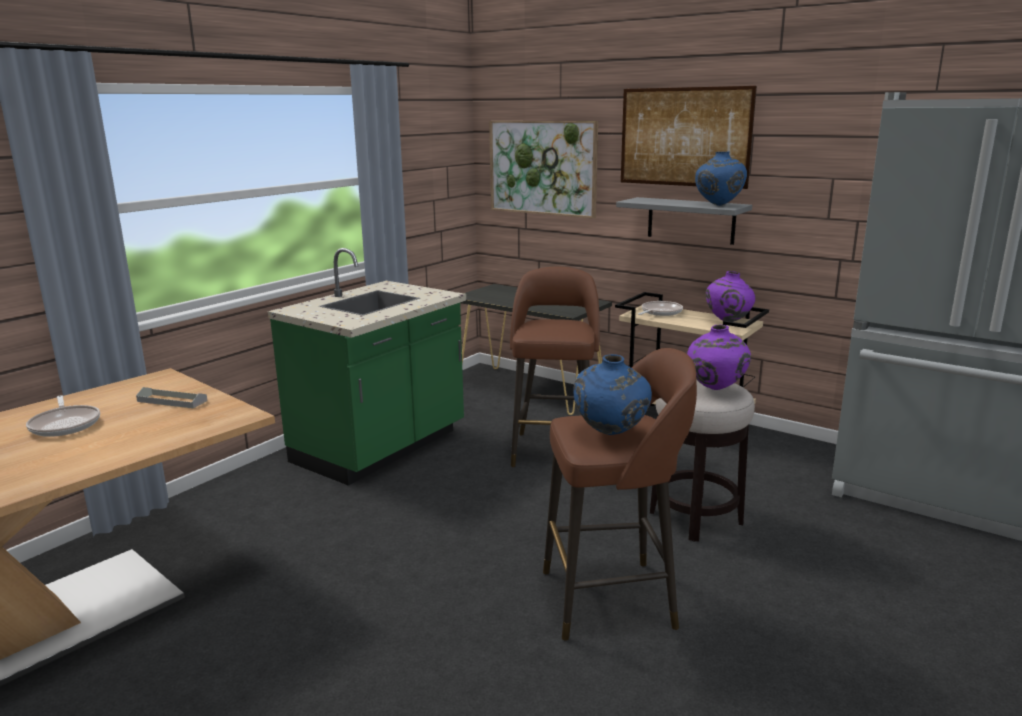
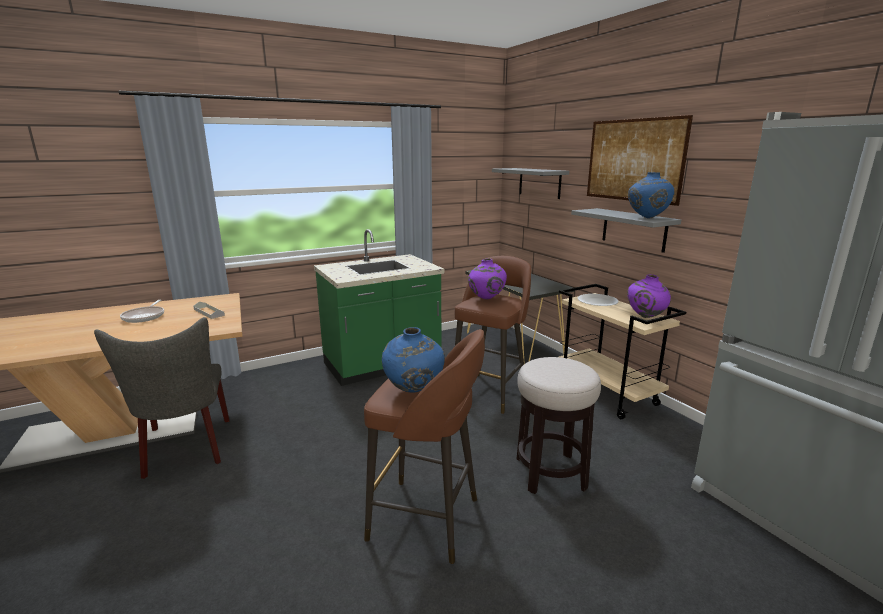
camera: 25 degrees right, 0 degrees up
picture [489,121,598,218] -> grey shelf [492,168,569,199]
frying pan [638,301,683,316] -> white plate [577,294,618,306]
purple vase [687,325,751,390] -> purple vase moved to [468,258,507,299]
none -> grey chair [94,317,230,479]

